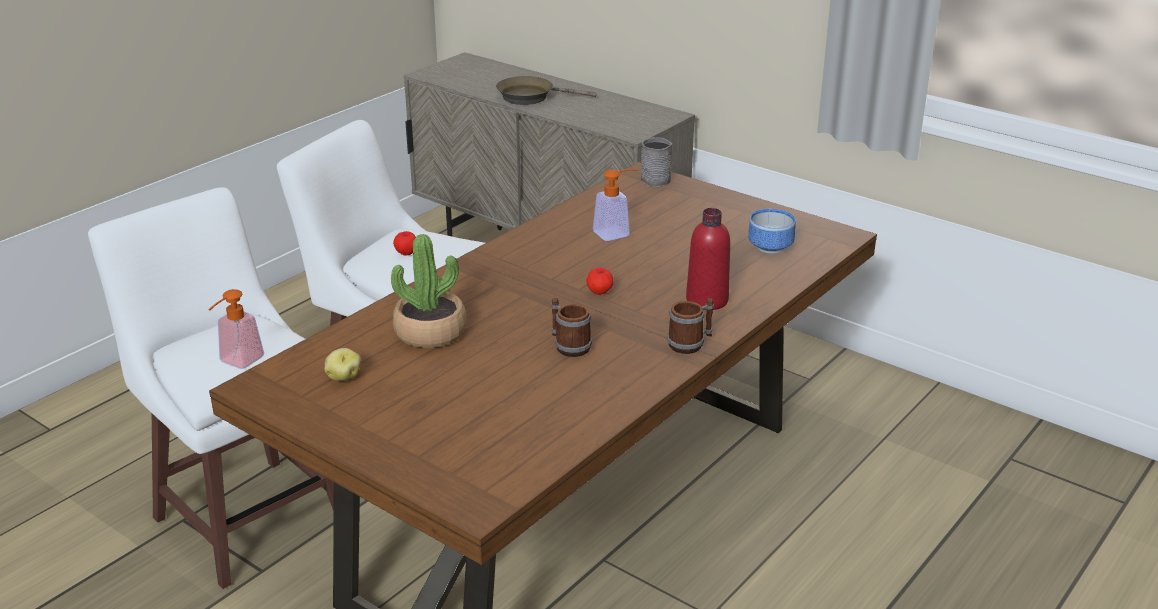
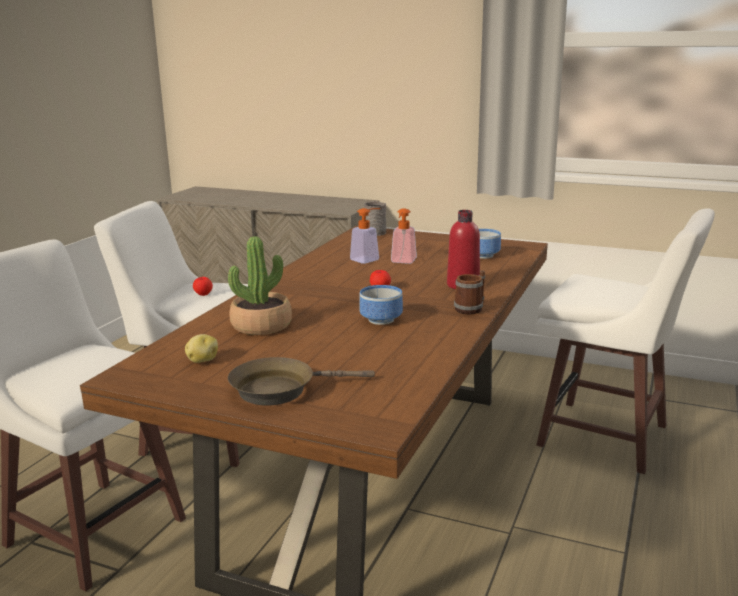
camera: 15 degrees left, 10 degrees down
soap dispenser [208,289,264,369] -> soap dispenser moved to [391,208,417,264]
brown frying pan [496,76,597,105] -> brown frying pan moved to [228,357,375,405]
mug [551,298,592,357] -> bowl [359,285,403,325]
none -> white stool [536,208,715,474]

